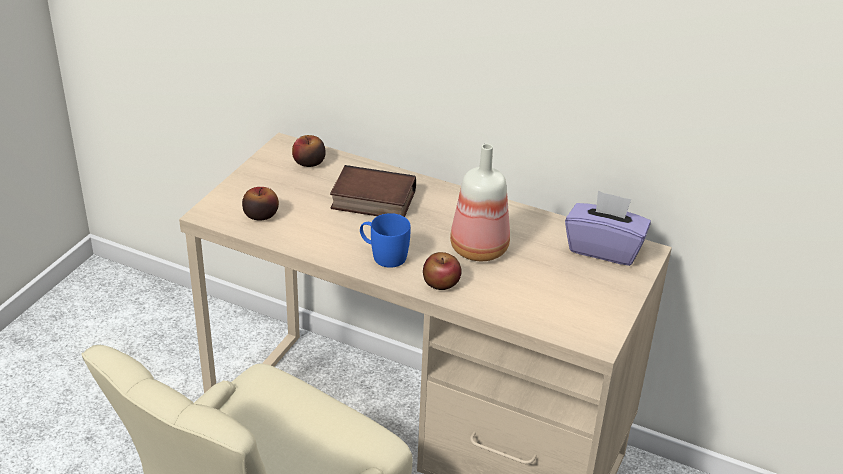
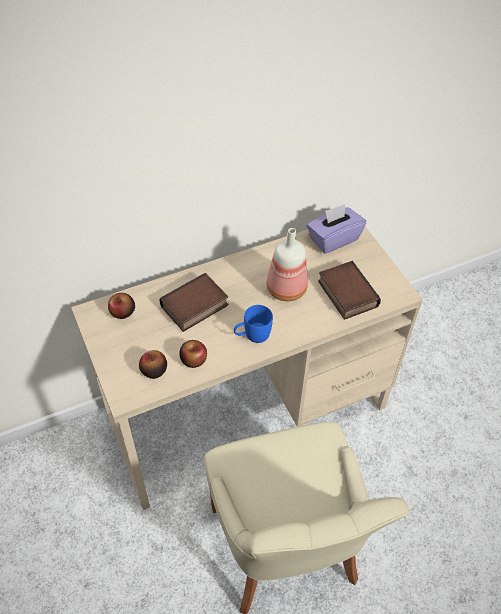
camera: 50 degrees left, 15 degrees up
apple [423,252,462,290] -> apple moved to [180,340,207,368]
none -> book [318,261,381,320]

